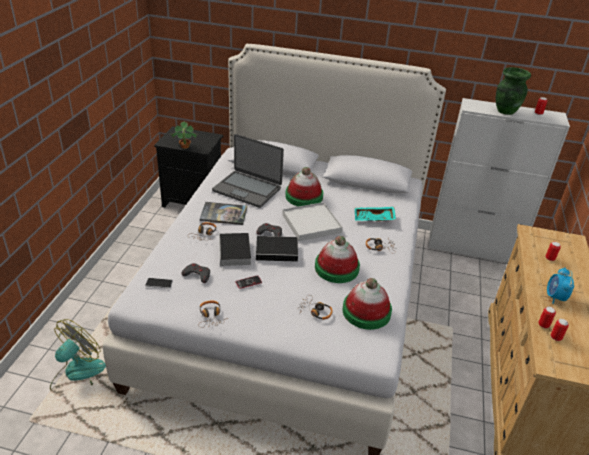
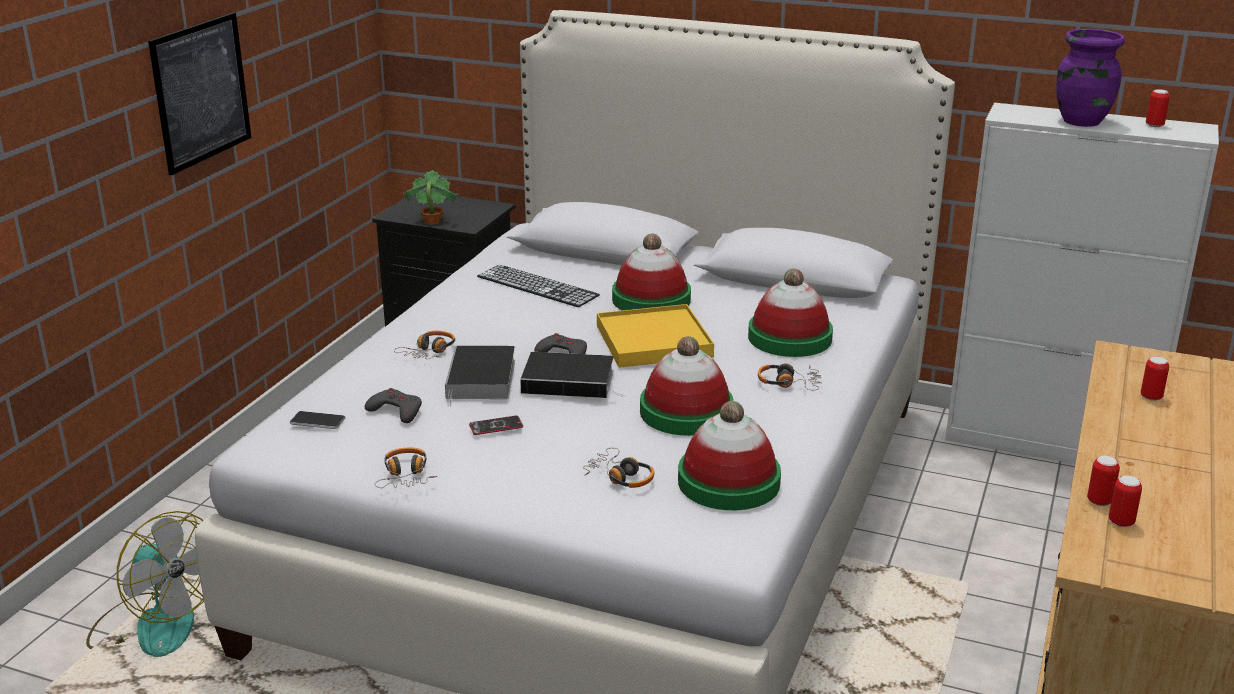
camera: 10 degrees right, 10 degrees down
fan [50,319,106,391] -> fan turned 90 degrees clockwise [86,511,204,657]
book [200,202,247,225] -> none
laptop [212,134,284,208] -> keyboard [477,265,600,307]
white tray [282,202,343,241] -> yellow tray [597,304,714,368]
turquoise tray [355,207,396,221] -> hat [748,269,833,357]
green vase [495,67,531,115] -> purple vase [1056,29,1125,127]
alarm clock [547,267,574,304] -> none
none -> picture [148,13,251,175]

